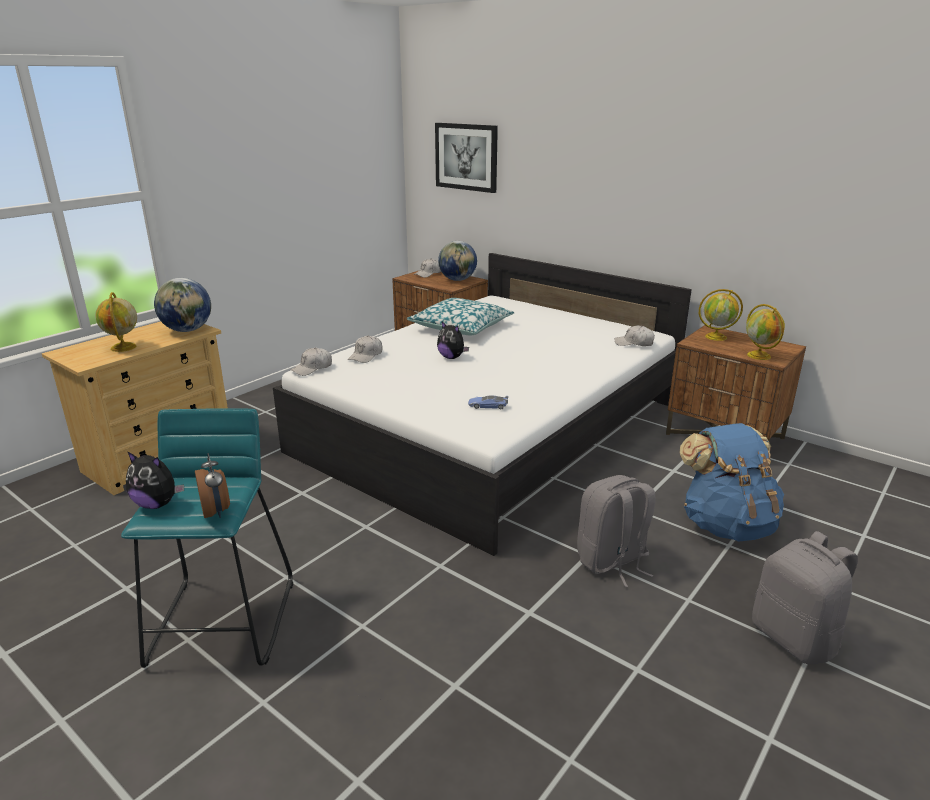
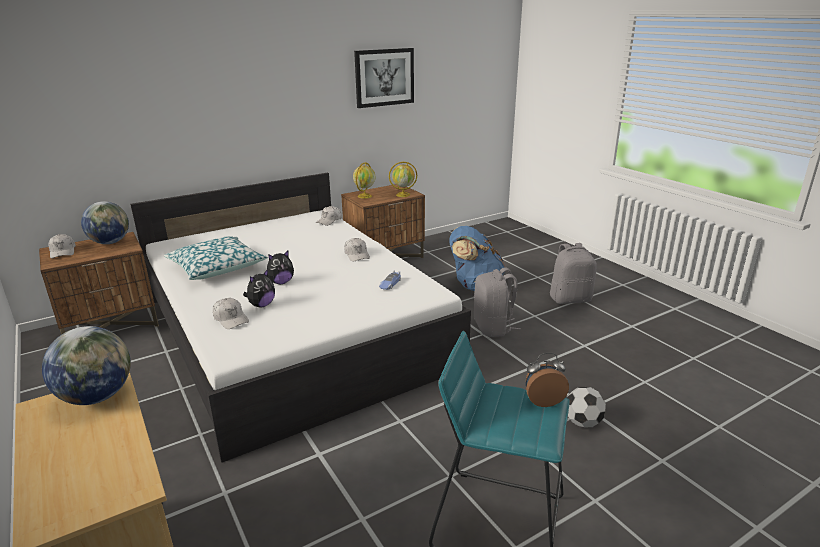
camera: 70 degrees left, 0 degrees up
globe [95,292,137,352] -> none
plush toy [126,451,184,509] -> plush toy moved to [243,269,275,307]
white cap [291,348,332,376] -> white cap moved to [344,238,370,261]
picture [435,123,498,193] -> picture moved to [354,48,414,108]
none -> football [567,387,606,428]

